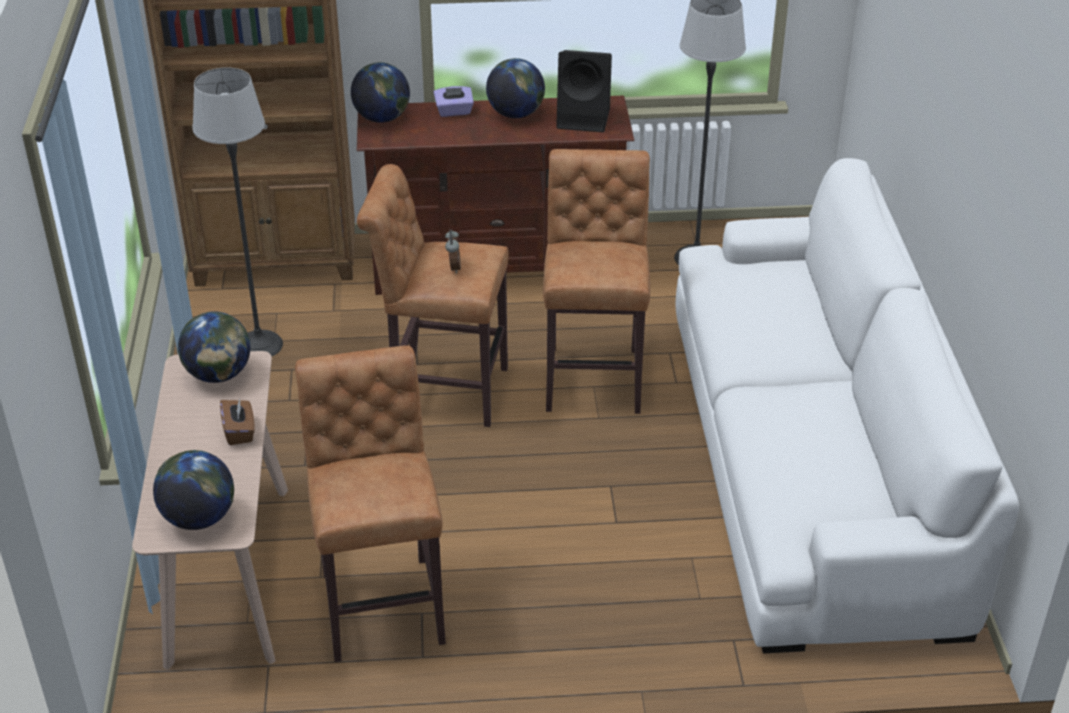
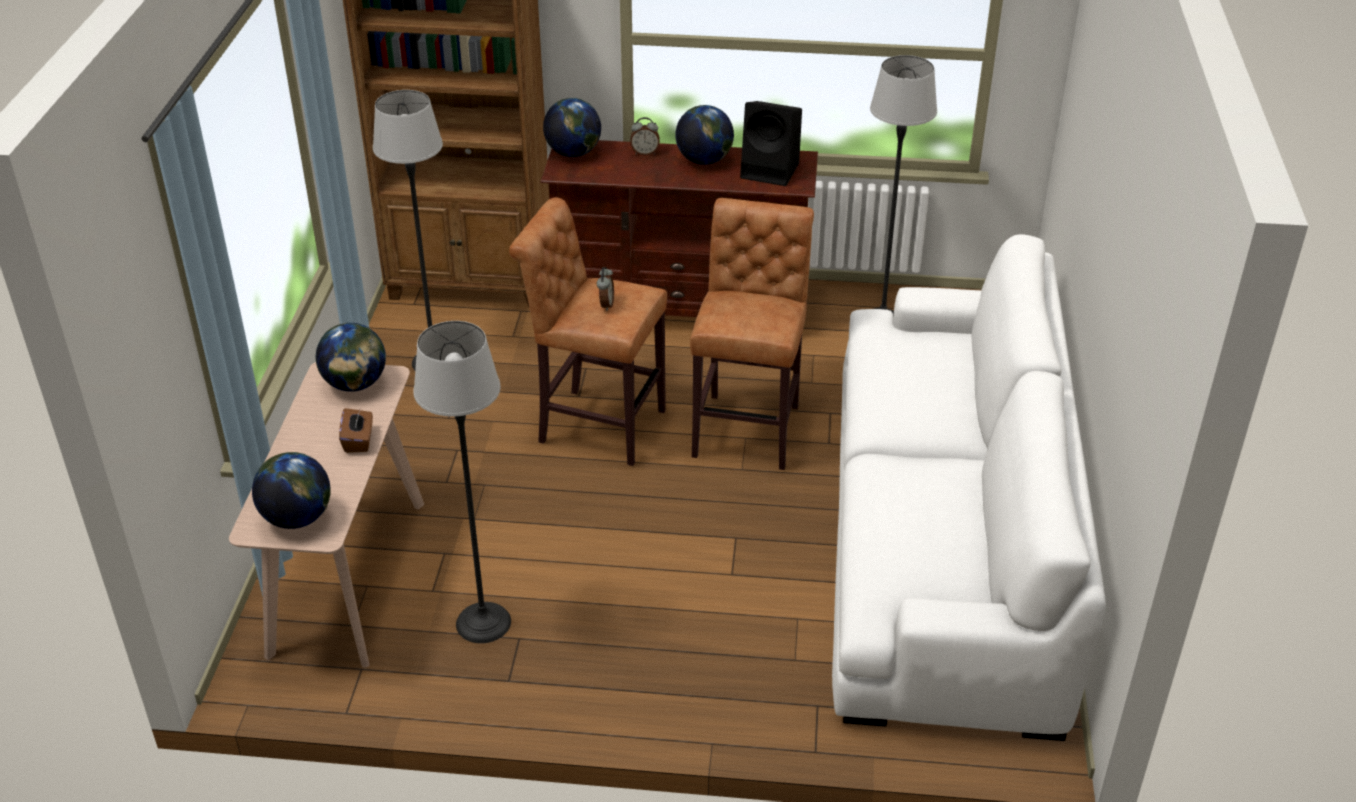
camera: 10 degrees right, 0 degrees up
brown stool [295,345,446,662] -> floor lamp [414,321,511,643]
purple tissue box [434,86,474,117] -> alarm clock [630,117,660,156]

